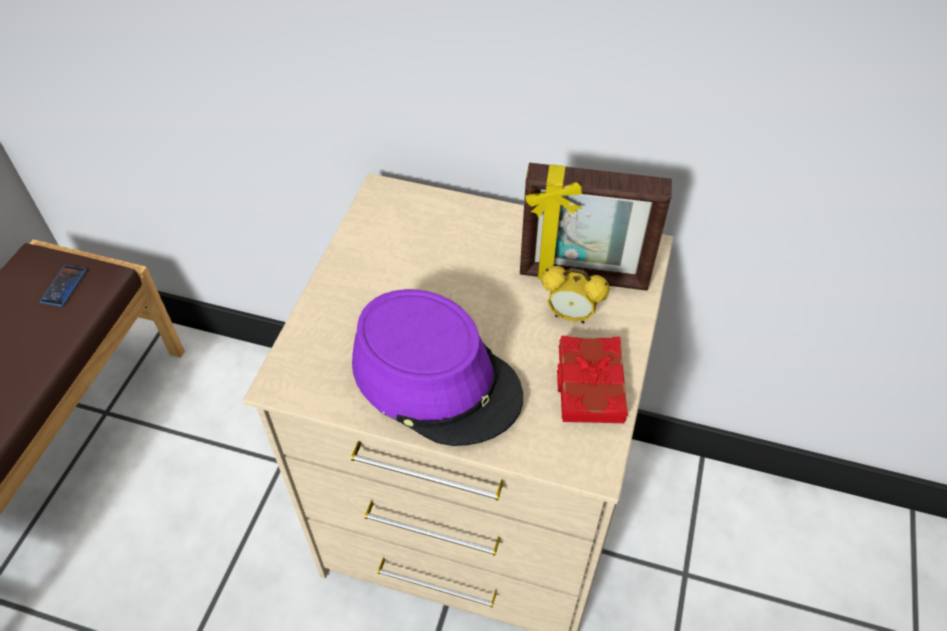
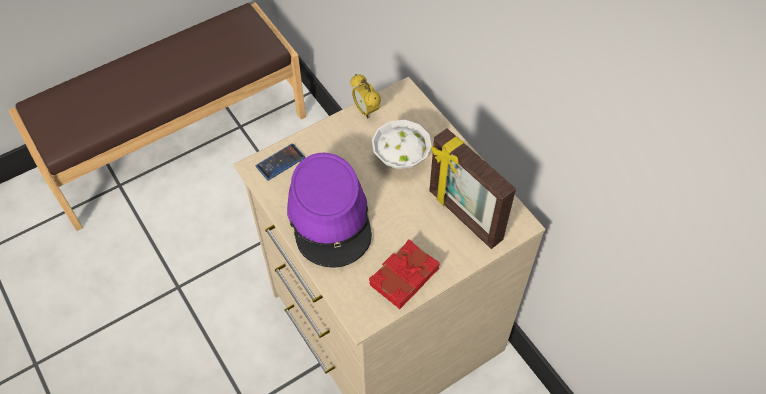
camera: 40 degrees right, 5 degrees up
phone [40,265,87,307] -> phone moved to [256,143,305,180]
alarm clock [541,266,610,324] -> alarm clock moved to [350,74,381,118]
none -> white bowl [372,120,432,169]

